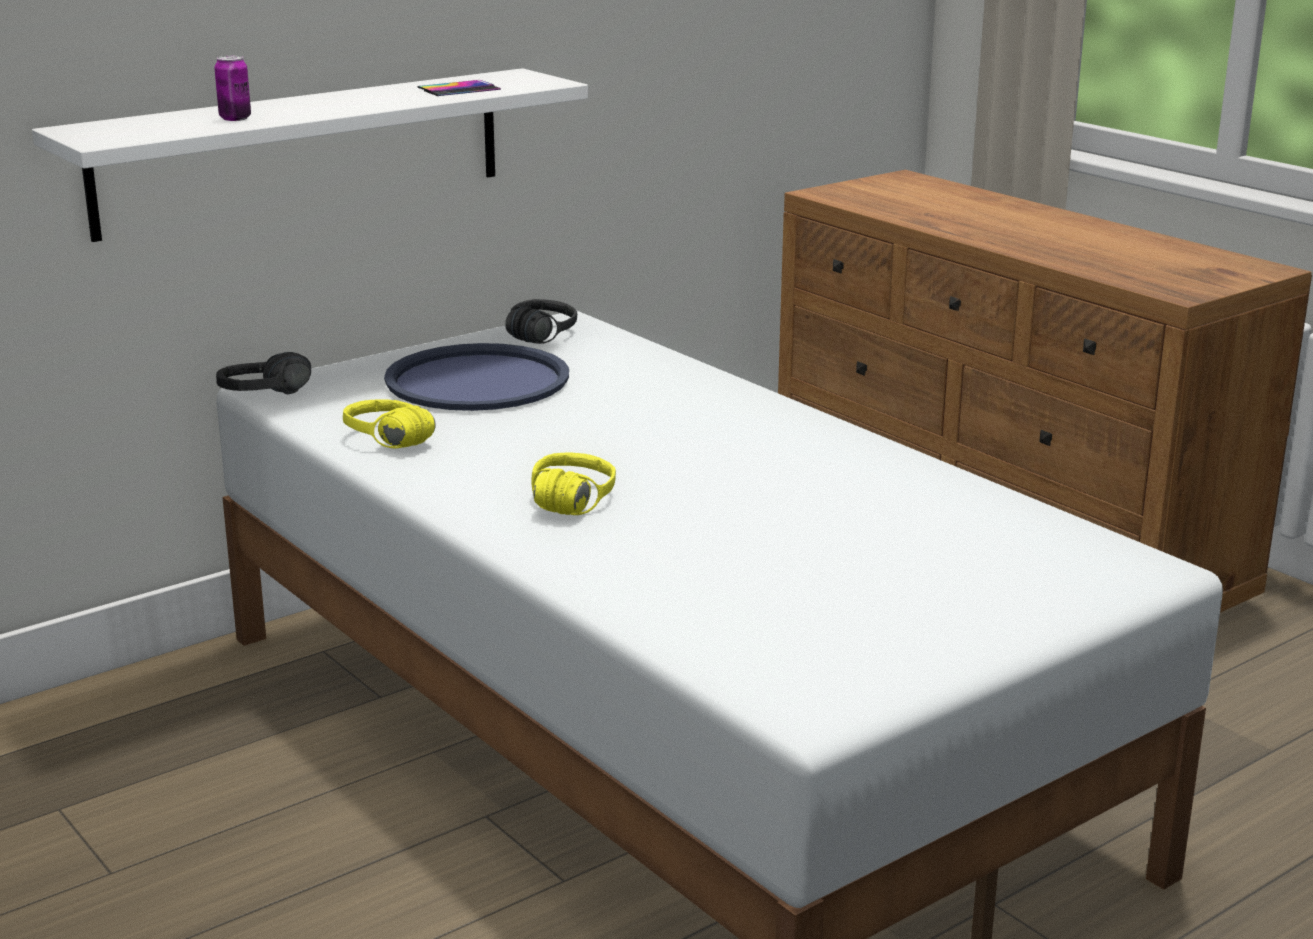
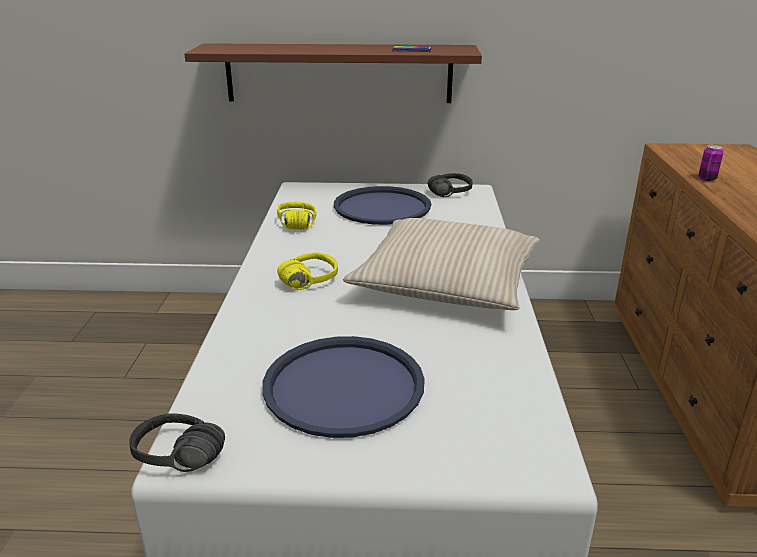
camera: 40 degrees right, 5 degrees up
white shelf [32,68,588,242] -> brown shelf [184,43,482,103]
can [214,56,251,121] -> can moved to [698,145,723,181]
black headphones [216,352,311,394] -> black headphones moved to [129,413,225,472]
none -> blue tray [262,336,425,438]
none -> beige pillow [343,218,540,310]

